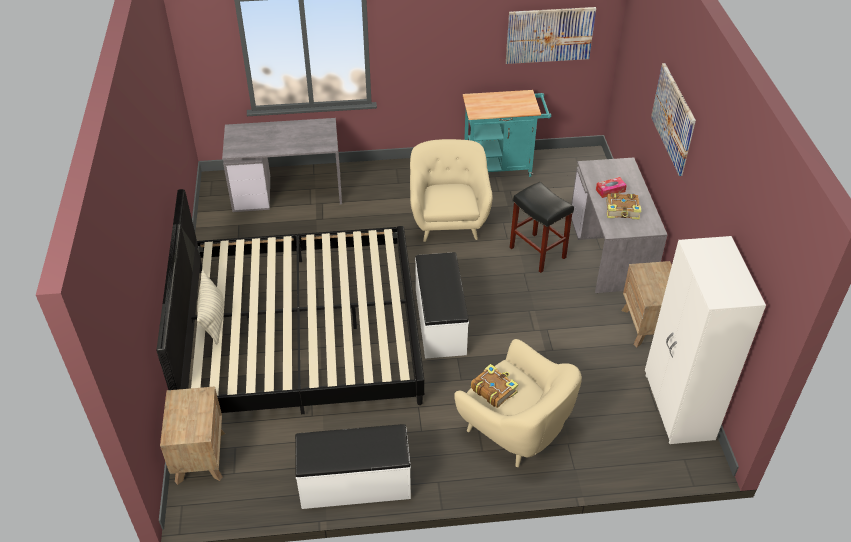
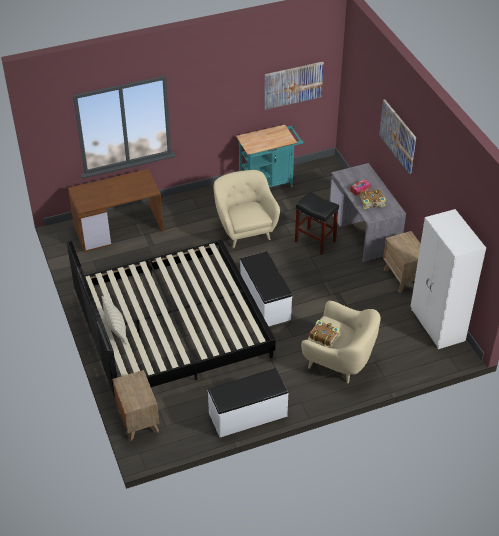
camera: 15 degrees left, 0 degrees up
grey desk [222,118,342,212] -> brown desk [68,169,164,252]

